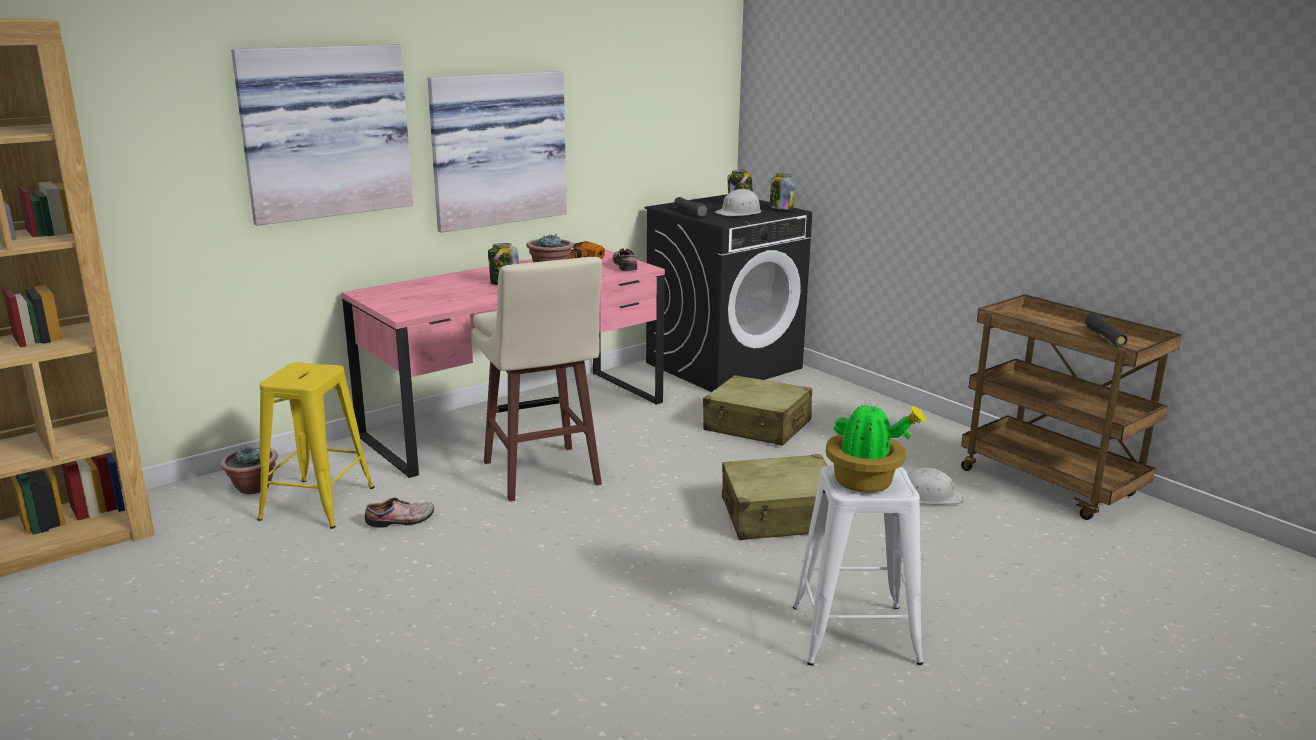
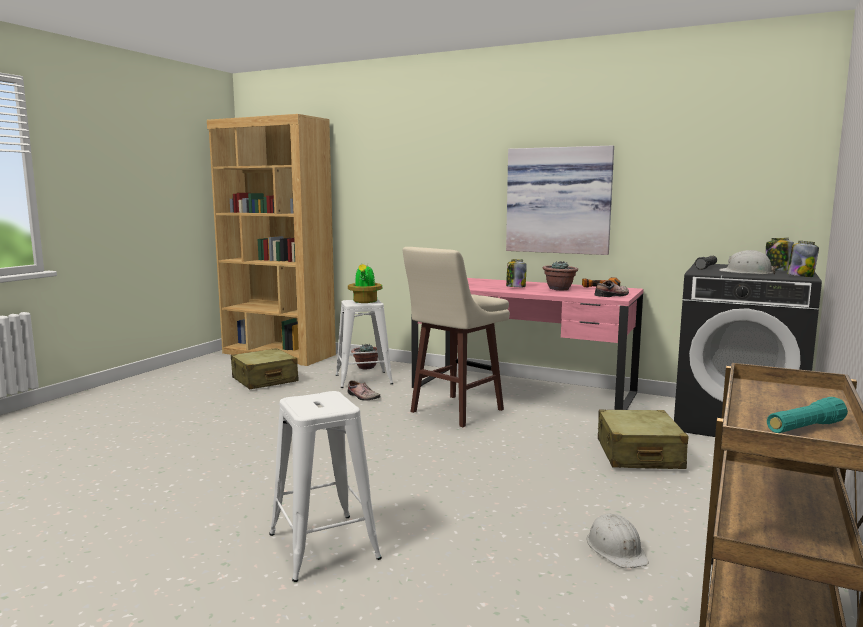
camera: 65 degrees right, 10 degrees down
picture [231,45,413,226] -> none
yellow stool [257,362,375,529] -> white stool [335,299,393,388]
beige suitcase [722,454,828,540] -> beige suitcase moved to [231,348,299,390]
potted plant [826,402,927,493] -> potted plant moved to [348,264,382,303]
black flashlight [1085,313,1127,347] -> turquoise flashlight [767,397,848,433]

